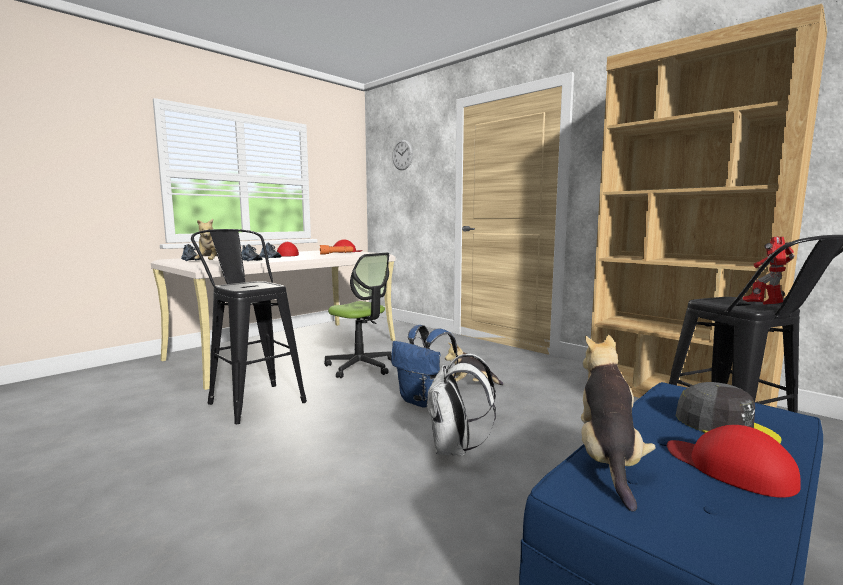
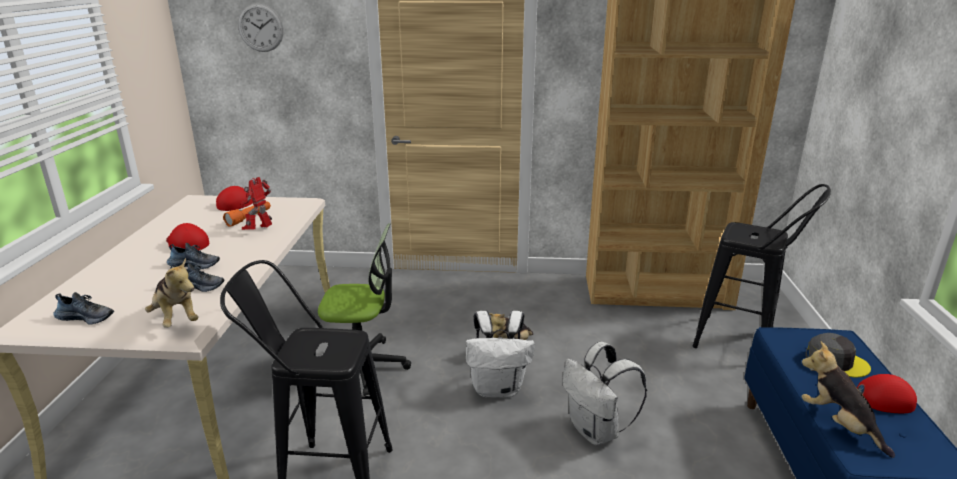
camera: 40 degrees left, 15 degrees up
blue backpack [391,325,458,408] -> white backpack [466,310,535,398]
toy robot [743,237,795,305] -> toy robot moved to [241,177,272,230]

